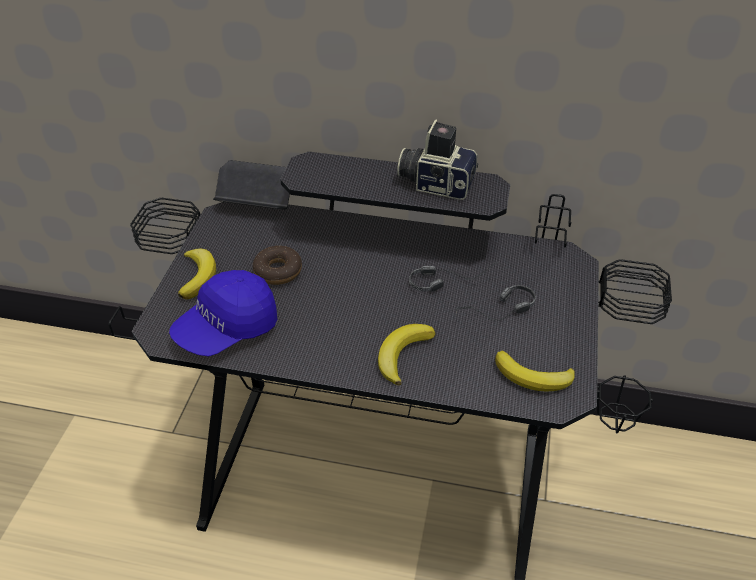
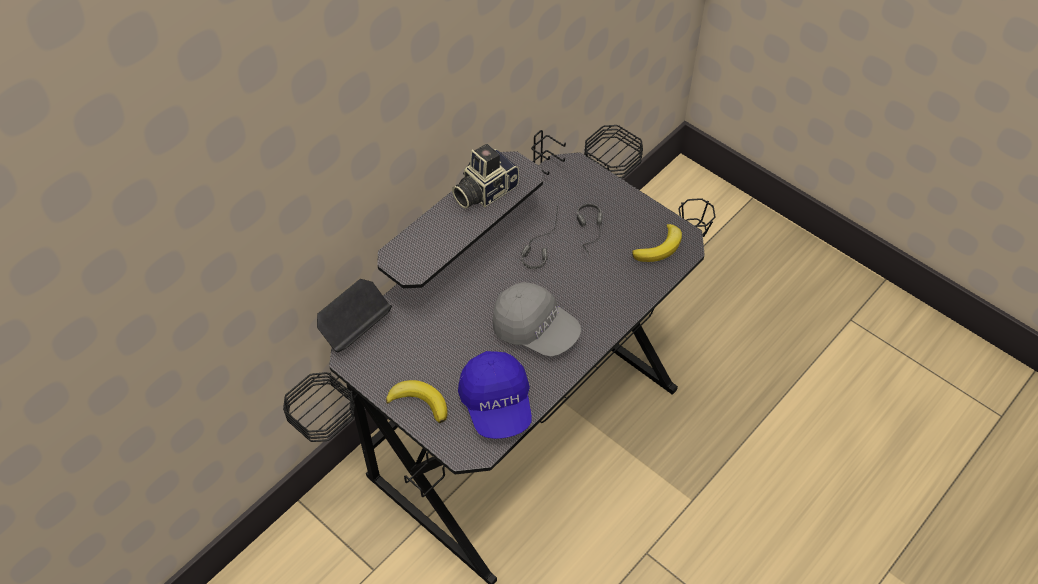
camera: 60 degrees left, 10 degrees up
donut [253,246,302,285] -> none
banana [378,324,436,385] -> none
none -> grey cap [492,282,581,357]

